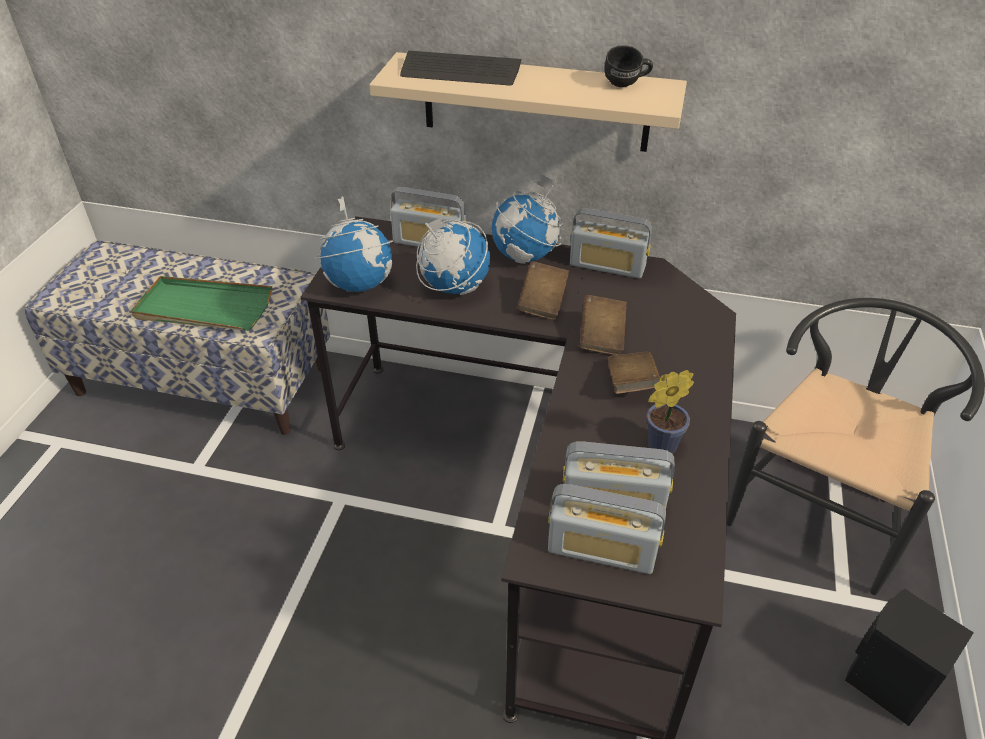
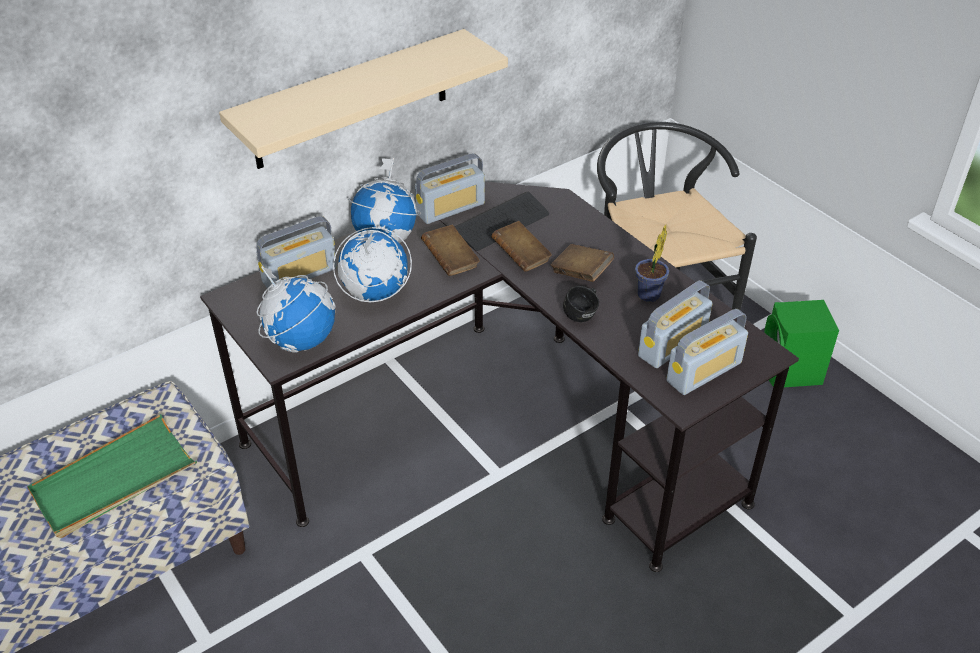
camera: 50 degrees left, 0 degrees up
keyboard [400,51,521,86] -> keyboard moved to [454,192,549,251]
black mug [604,45,653,87] -> black mug moved to [563,286,599,322]
black speaker [845,588,974,726] -> green speaker [764,300,839,387]

